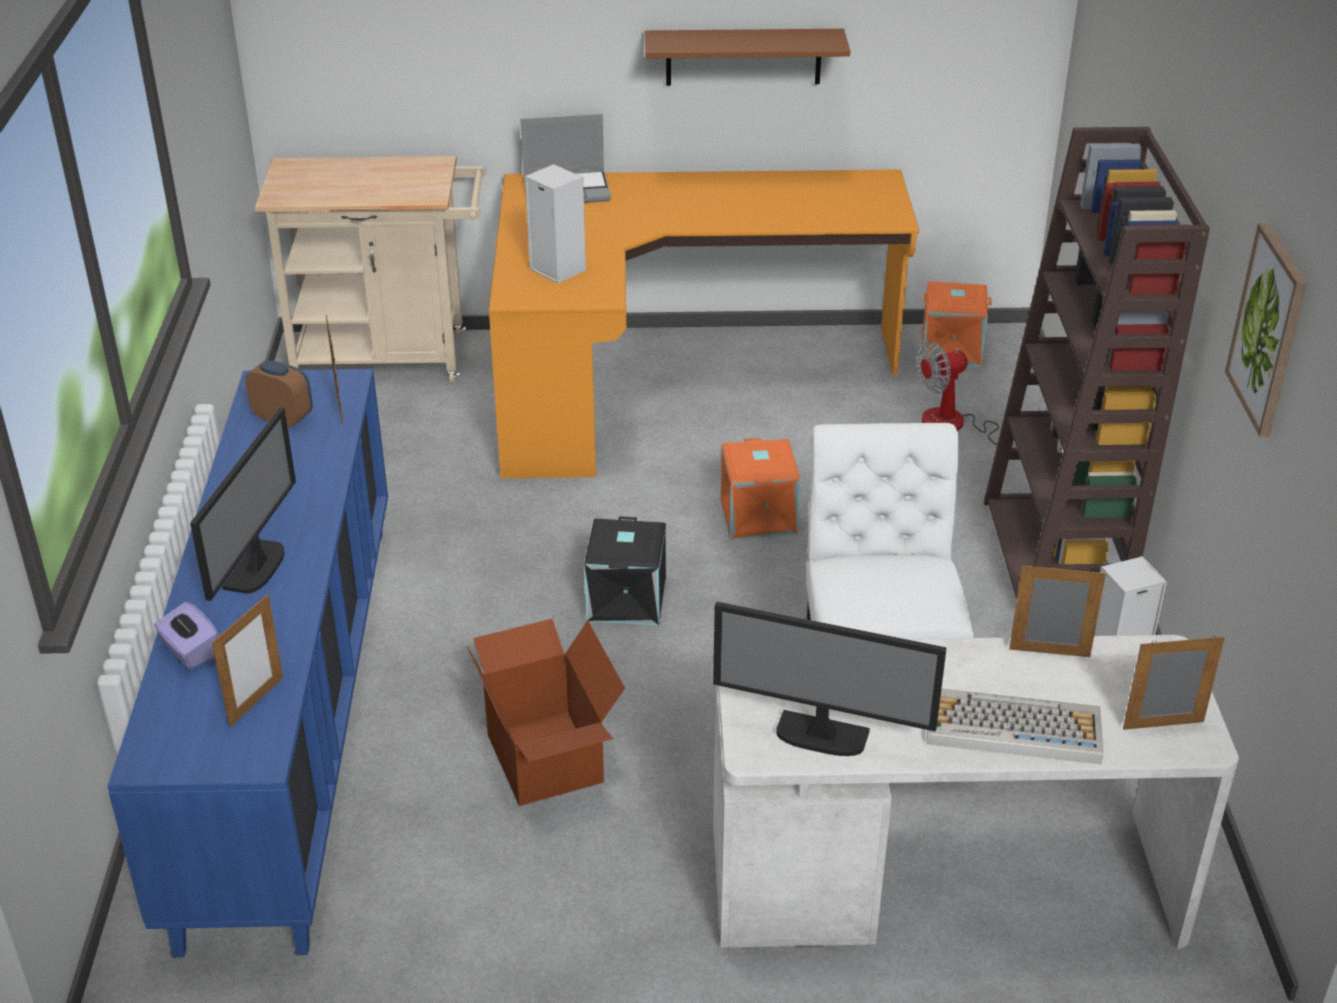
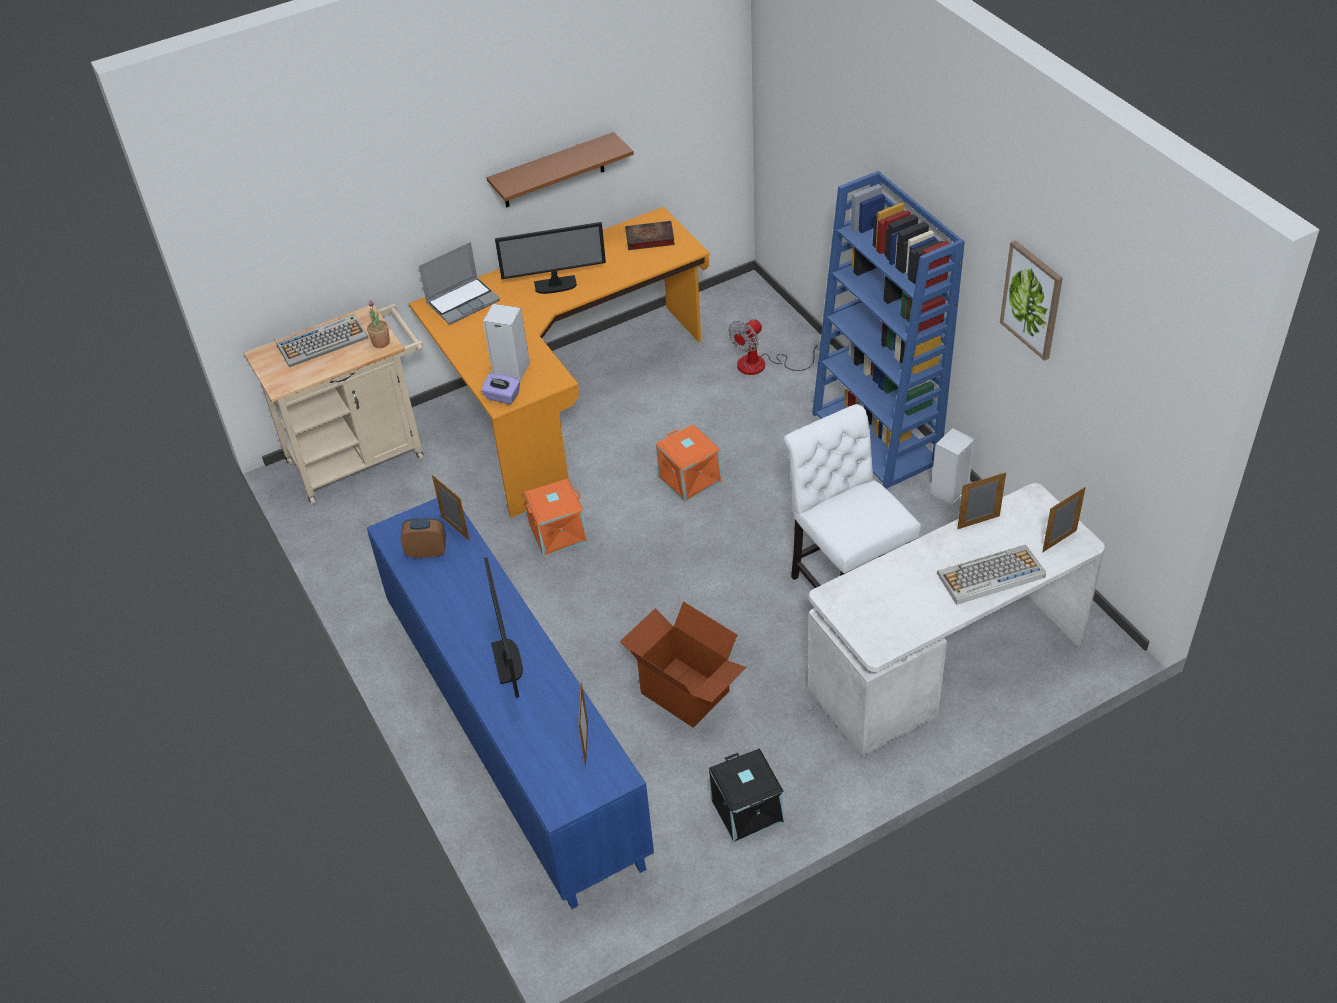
camera: 25 degrees left, 10 degrees up
purple tissue box [154,602,218,670] -> purple tissue box moved to [481,373,520,404]
black storage box [584,516,666,626] -> black storage box moved to [709,748,784,842]
monitor [713,601,947,756] -> monitor moved to [495,222,606,294]
orange storage box [922,281,992,367] -> orange storage box moved to [524,479,588,556]
brown bookcase [984,127,1210,599] -> blue bookcase [812,171,965,489]
none -> keyboard [276,314,368,368]
none -> potted plant [367,300,390,348]
none -> book [625,221,675,250]

